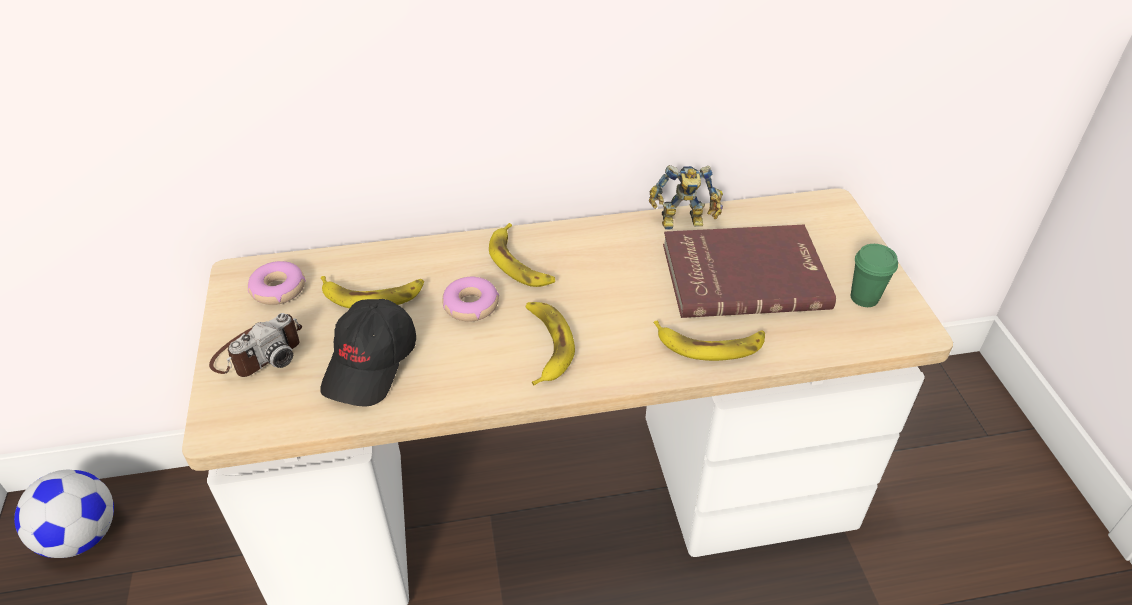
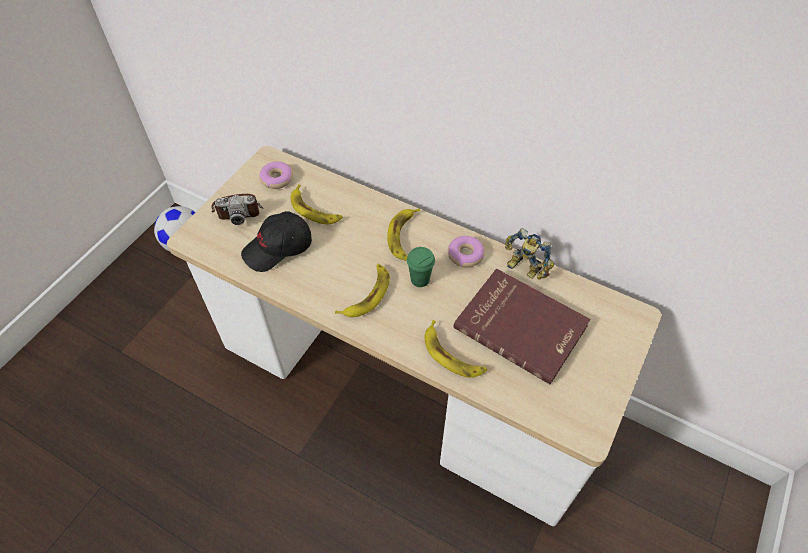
camera: 40 degrees right, 10 degrees up
donut [442,277,499,322] -> donut moved to [448,236,485,267]
green cup [851,244,898,307] -> green cup moved to [407,247,435,287]

